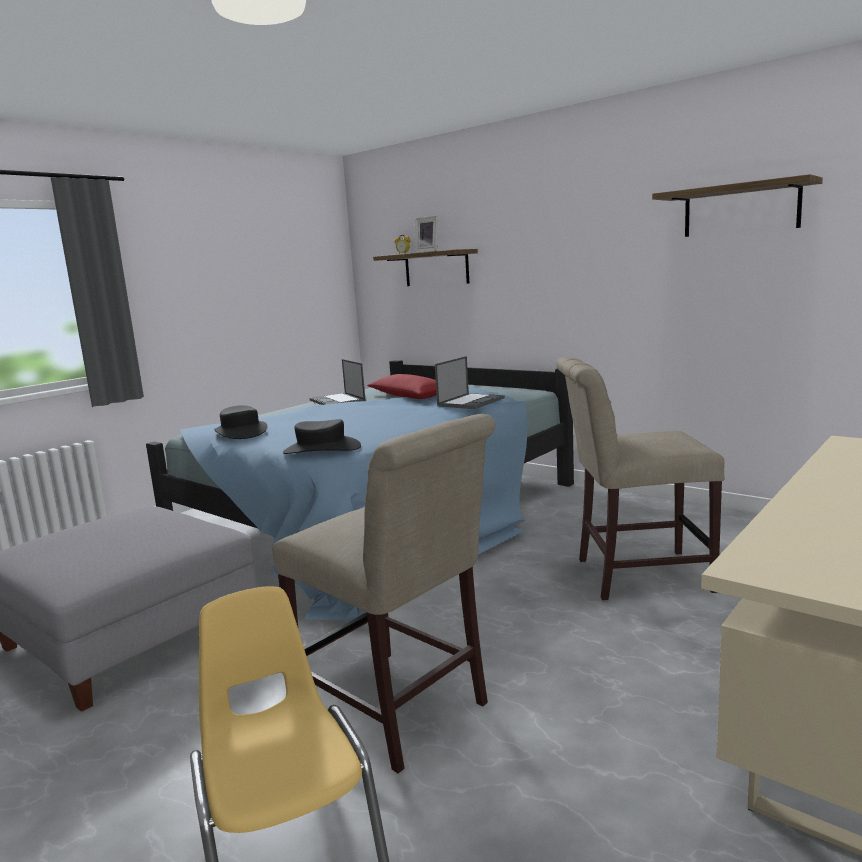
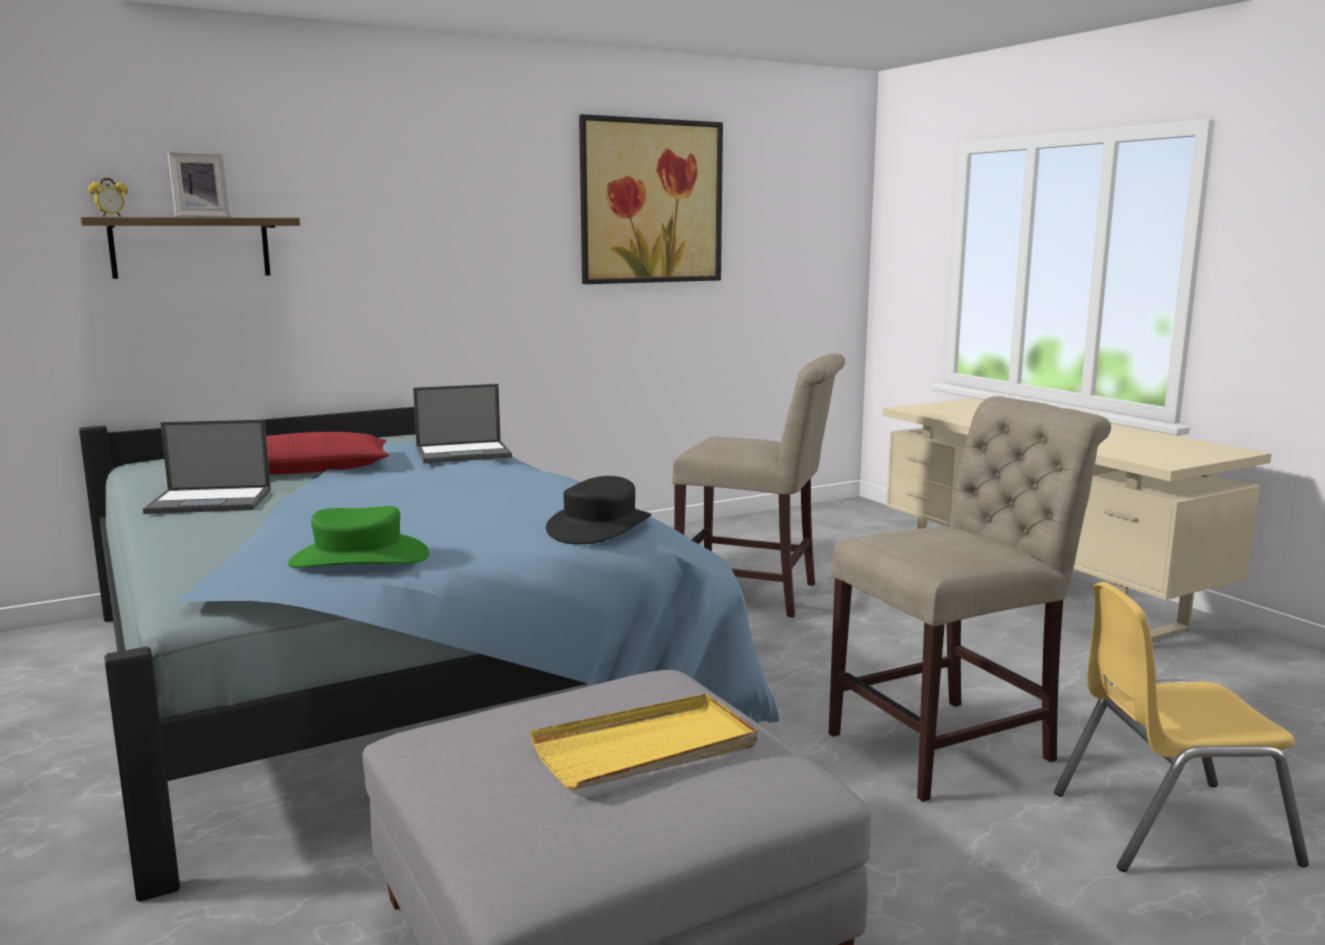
camera: 70 degrees left, 0 degrees up
black hat [214,405,267,439] -> green hat [288,506,429,568]
laptop [435,356,505,409] -> laptop turned 105 degrees clockwise [413,384,512,464]
beige chair [556,357,725,600] -> beige chair turned 90 degrees counterclockwise [672,353,845,618]
shelf [652,174,823,237] -> picture [579,114,723,284]
none -> yellow tray [530,694,757,790]

